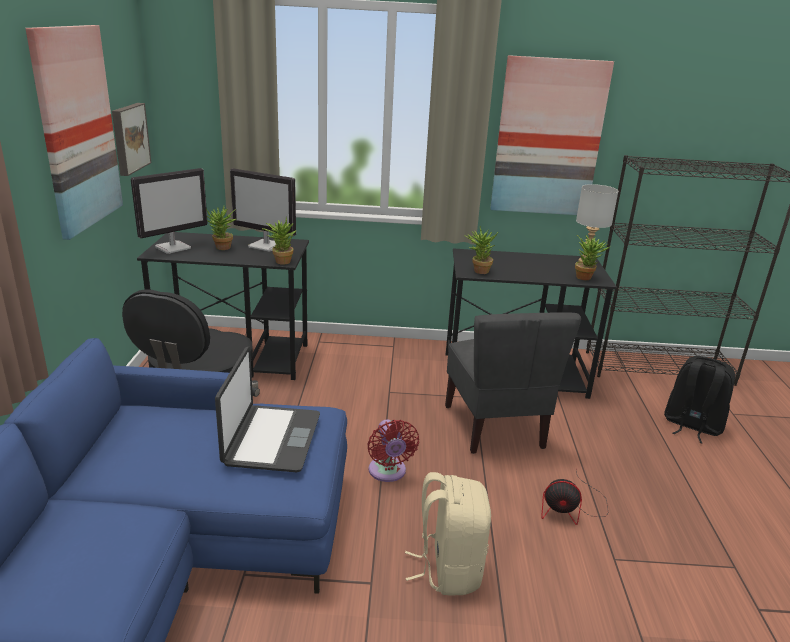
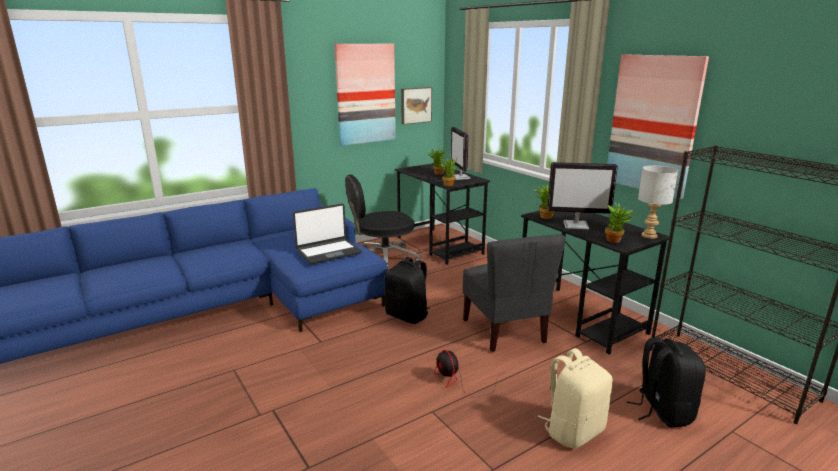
camera: 55 degrees right, 5 degrees down
monitor [131,168,208,254] -> monitor moved to [547,162,618,230]
red fan [367,419,419,482] -> black backpack [384,257,430,324]
beige backpack [405,472,491,596] -> beige backpack moved to [538,348,613,448]
grey chair [445,312,581,454] -> grey chair turned 60 degrees counterclockwise [463,235,566,352]

